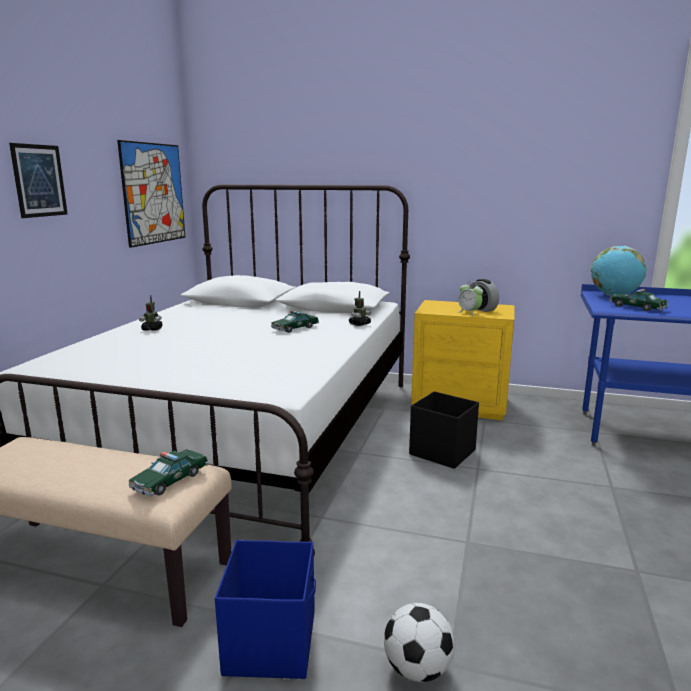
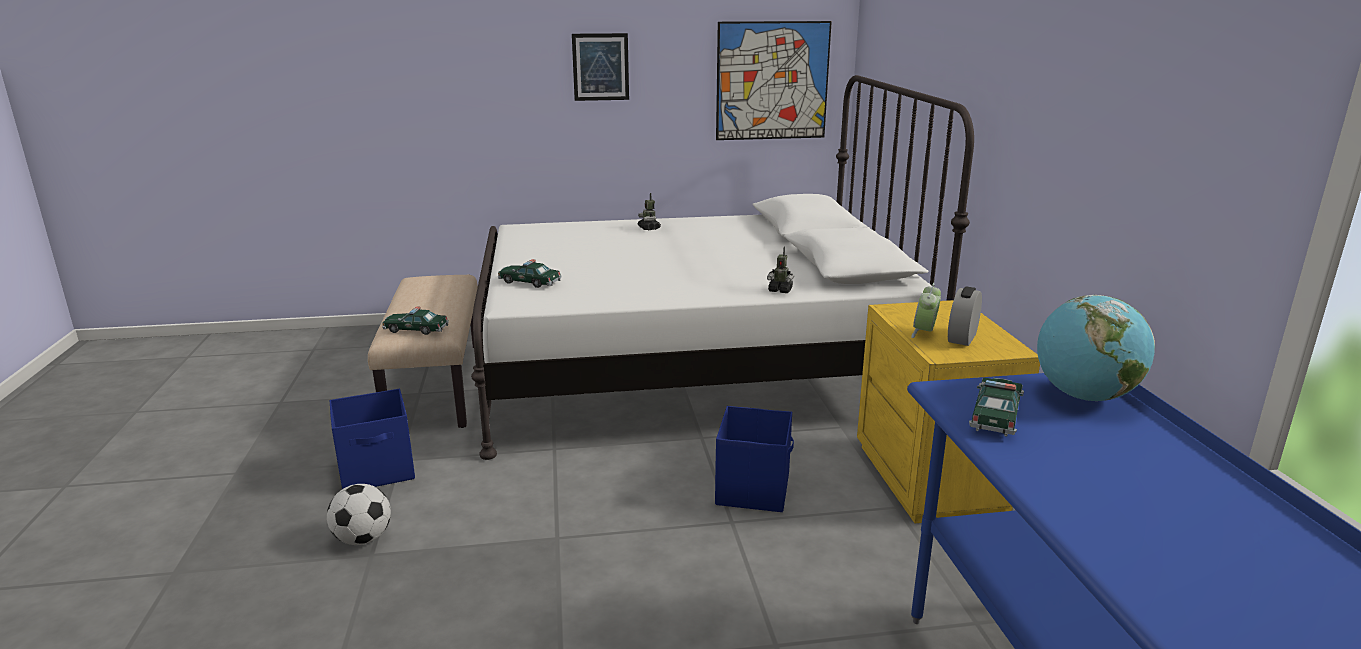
camera: 65 degrees right, 5 degrees up
toy car [271,310,319,333] -> toy car moved to [498,259,562,288]
black storage box [409,391,479,469] -> blue storage box [715,406,794,512]

